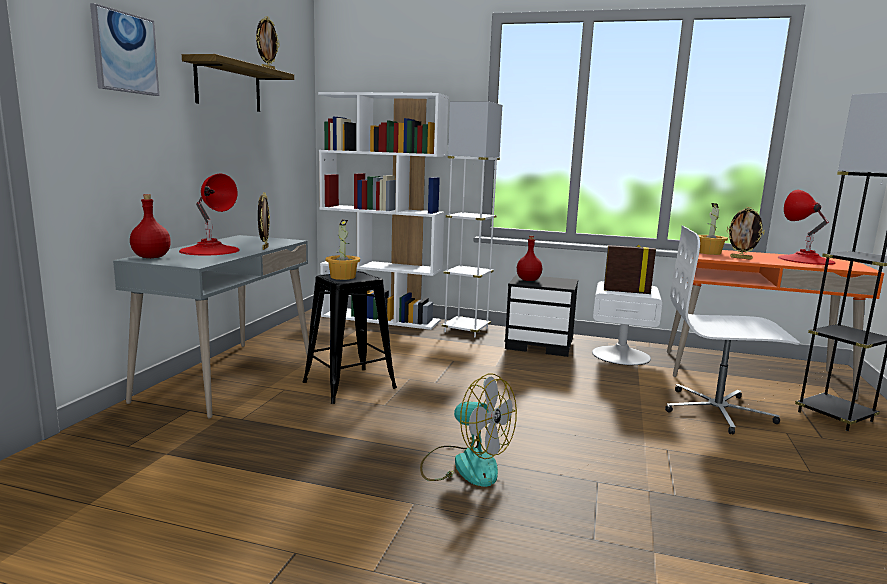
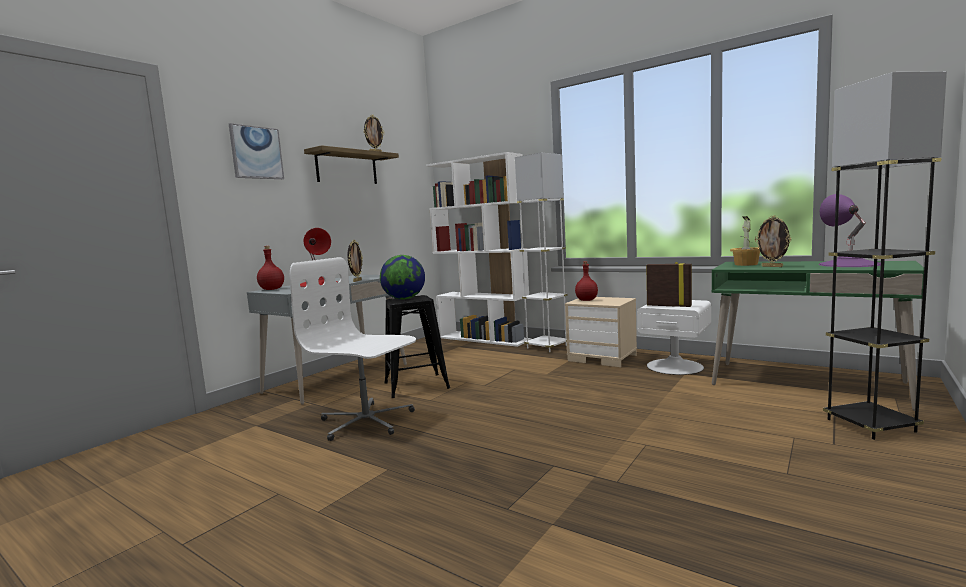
camera: 20 degrees right, 5 degrees down
potted plant [326,220,360,280] -> globe [380,255,425,300]
fan [420,373,517,487] -> none
black nightstand [505,274,578,357] -> beige nightstand [565,297,637,367]
white office chair [665,225,800,434] -> white office chair moved to [290,257,416,441]
orange desk [667,250,884,400] -> green desk [712,261,924,411]
red table lamp [778,190,836,265] -> purple table lamp [819,194,881,267]

